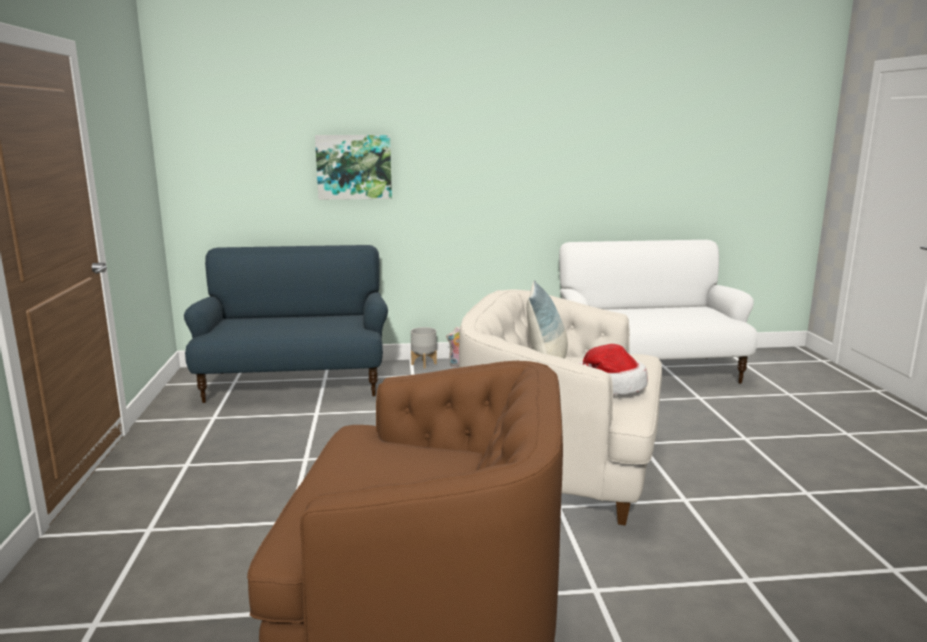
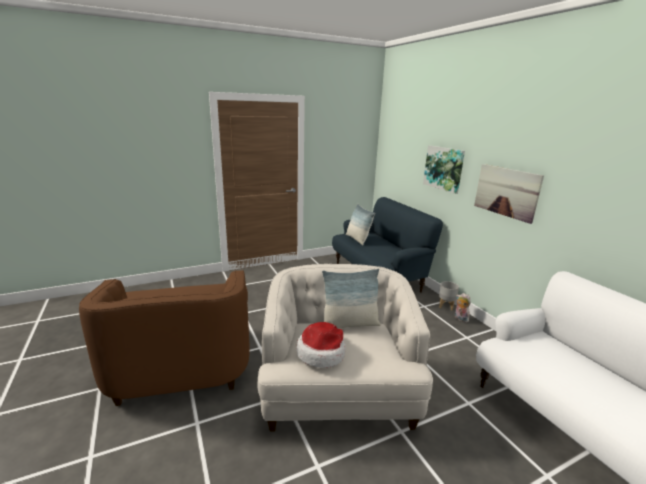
camera: 70 degrees right, 5 degrees up
none -> pillow [346,204,375,245]
none -> picture [474,164,544,224]

